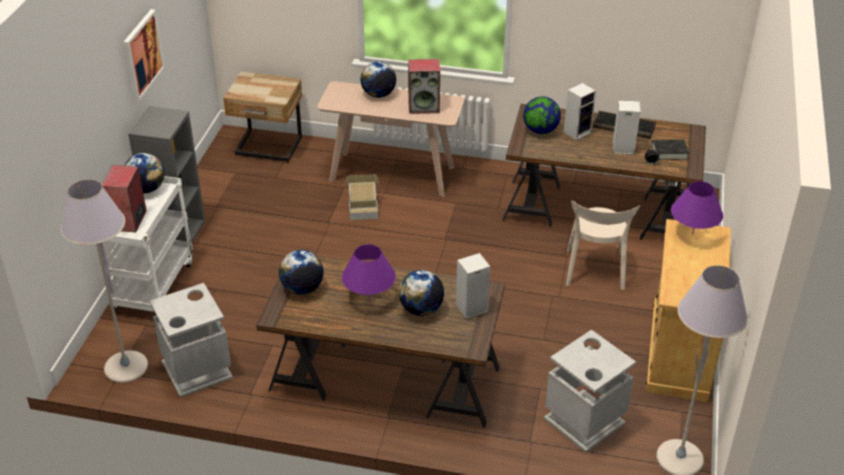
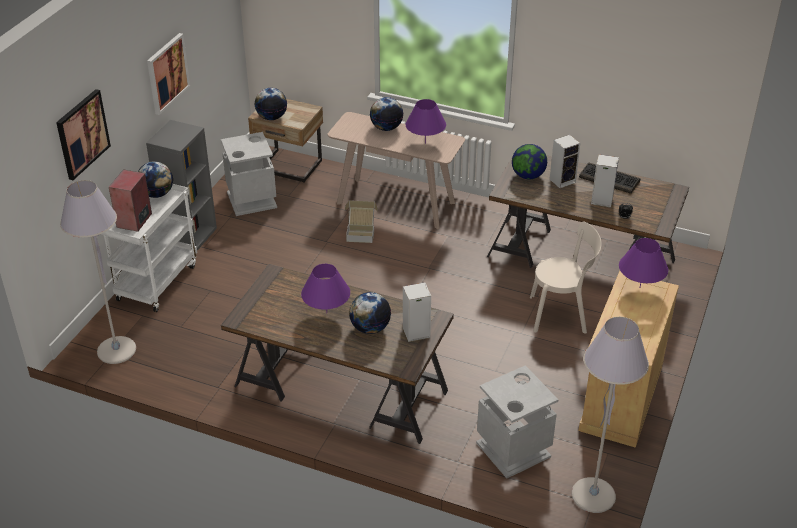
camera: 10 degrees right, 0 degrees up
grey trash can [150,283,233,398] -> grey trash can moved to [221,132,277,216]
globe [279,250,324,295] -> globe moved to [254,88,287,120]
speaker [408,59,440,114] -> purple table lamp [406,99,446,144]
beige chair [566,200,640,290] -> beige chair turned 105 degrees counterclockwise [530,221,602,333]
black book [652,140,689,160] -> none
none -> picture [56,89,111,180]

